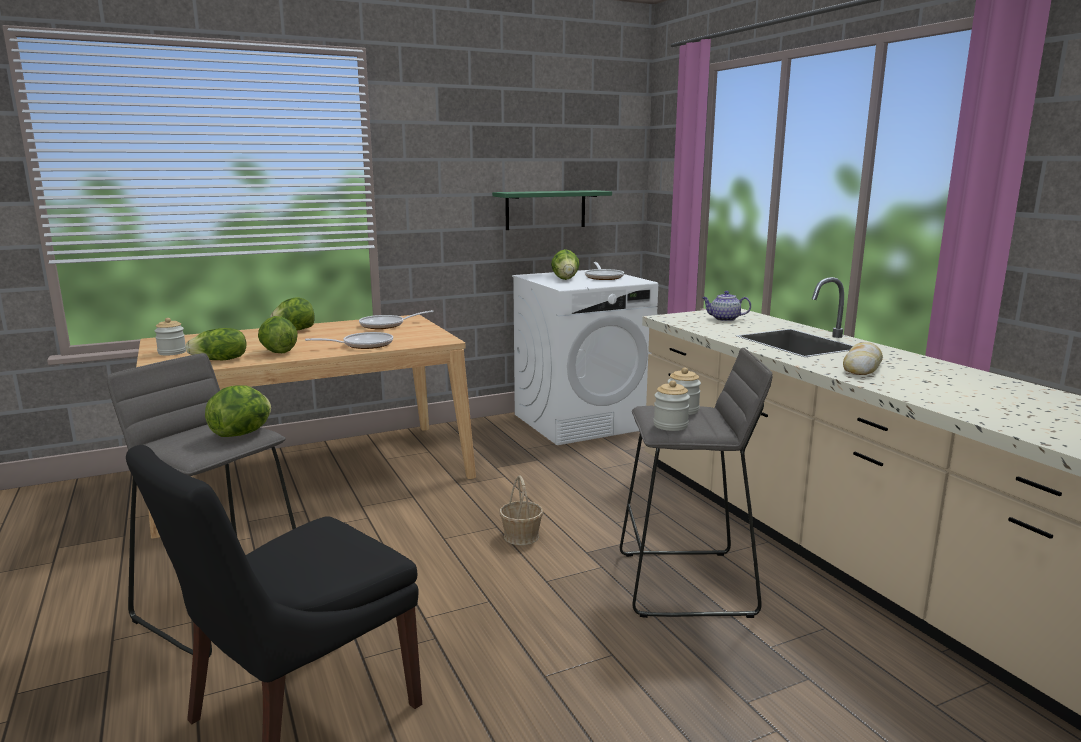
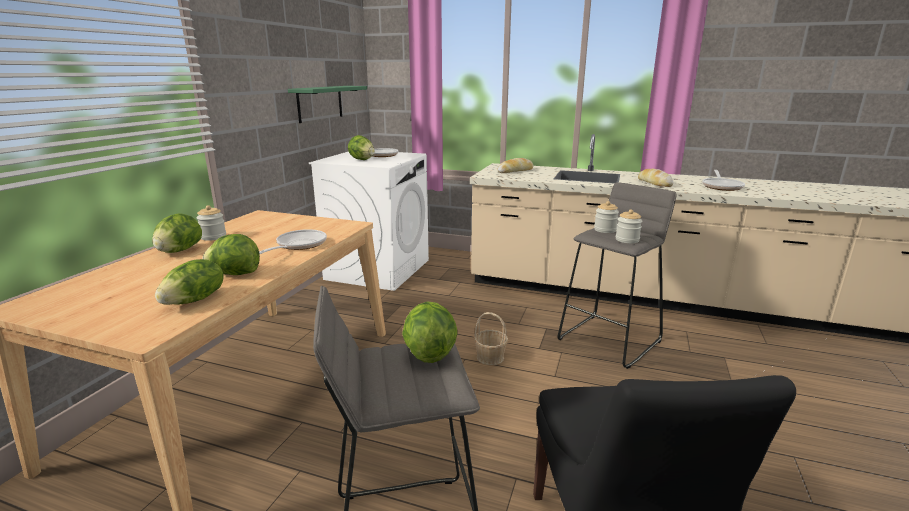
camera: 45 degrees left, 5 degrees up
jar [155,318,186,356] -> jar moved to [196,205,226,241]
frying pan [359,310,434,329] -> frying pan moved to [702,170,745,191]
teapot [702,291,751,321] -> bread [497,158,533,173]

